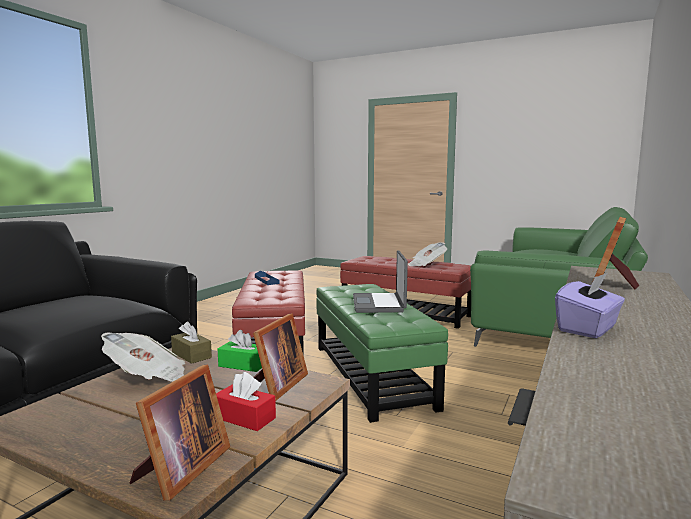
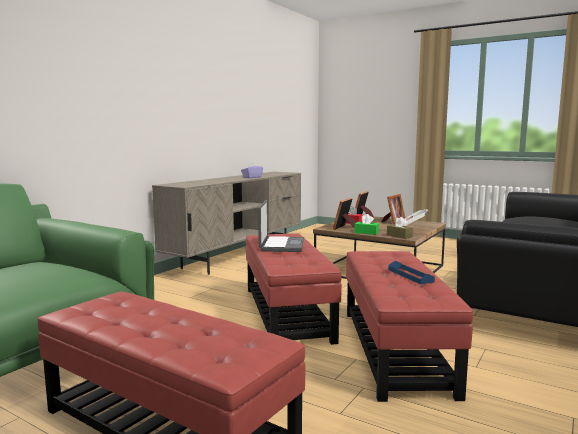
camera: 175 degrees left, 0 degrees up
green ottoman [316,284,448,423] -> red ottoman [246,233,342,345]
newspaper [408,242,447,266] -> none
picture frame [591,217,639,290] -> picture frame moved to [381,194,406,224]

